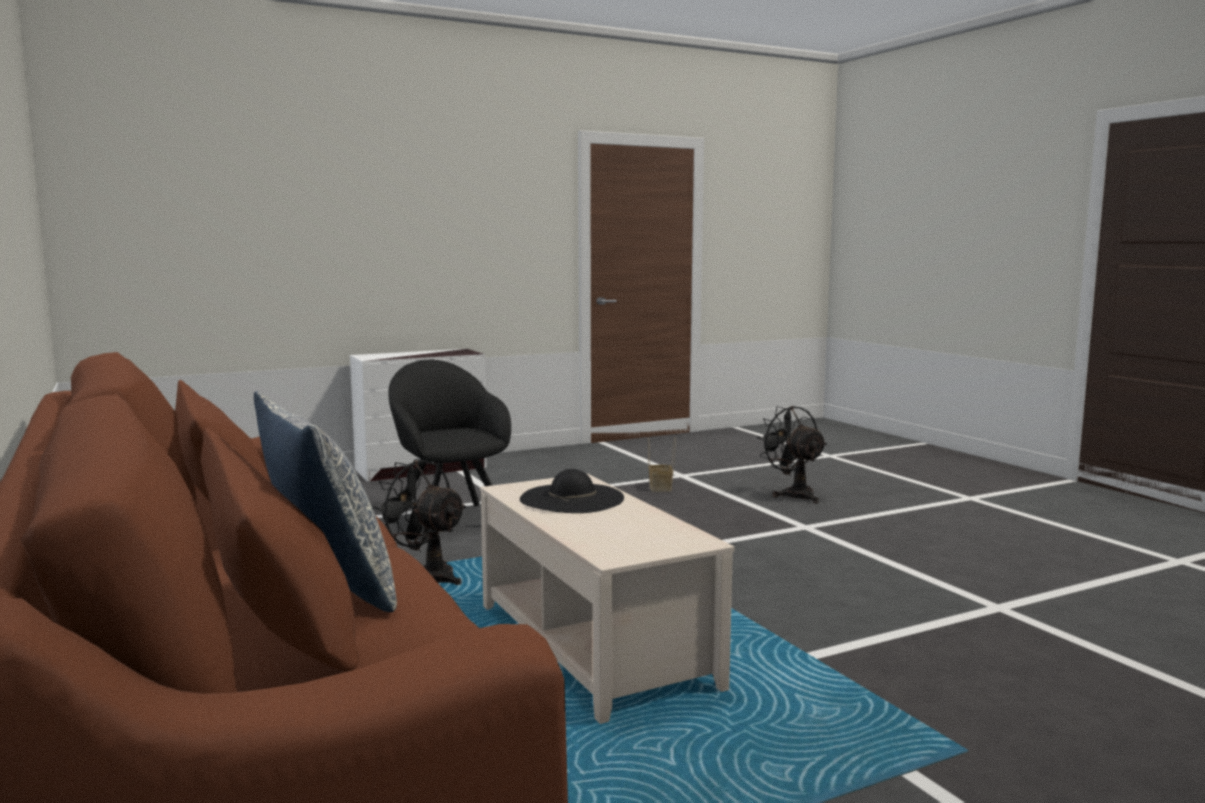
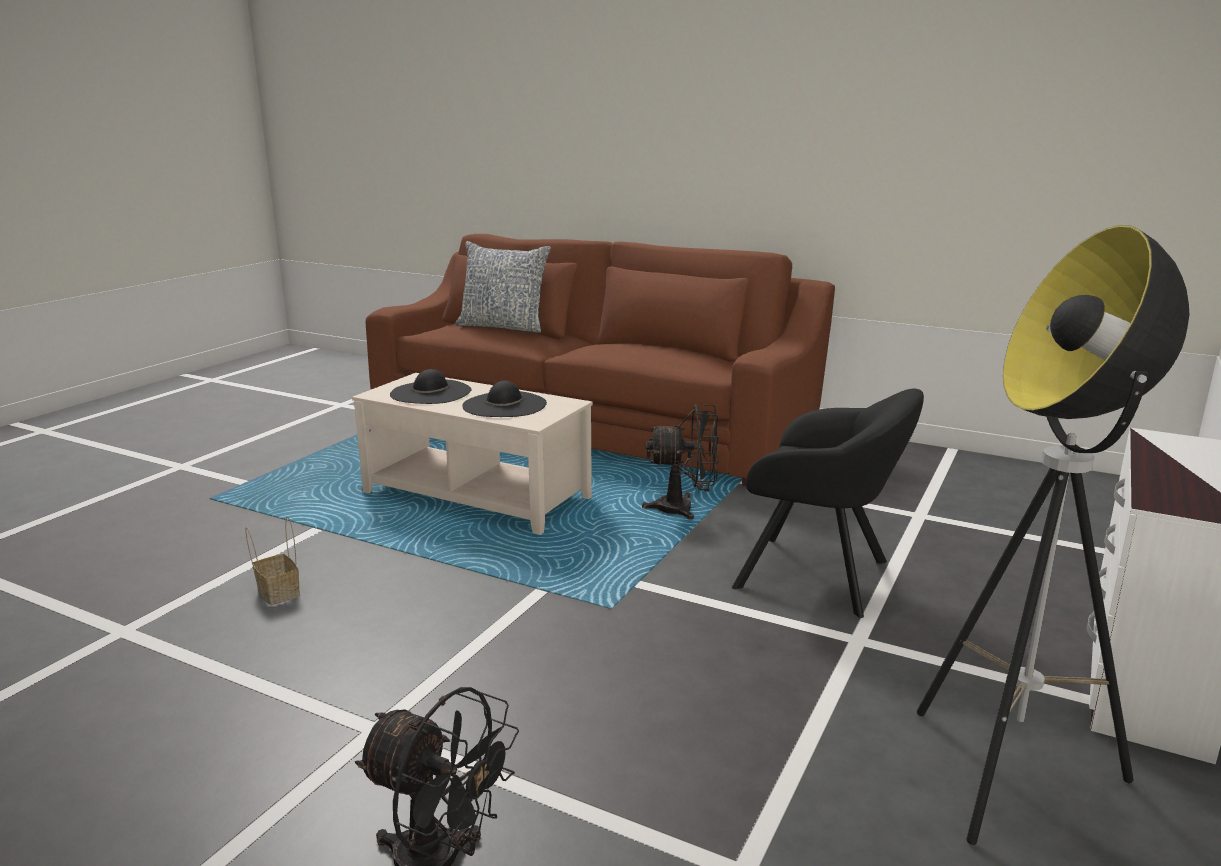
camera: 145 degrees right, 10 degrees up
basket [648,437,675,492] -> basket moved to [245,516,300,605]
none -> black hat [390,369,472,404]
none -> floor lamp [917,225,1189,845]

